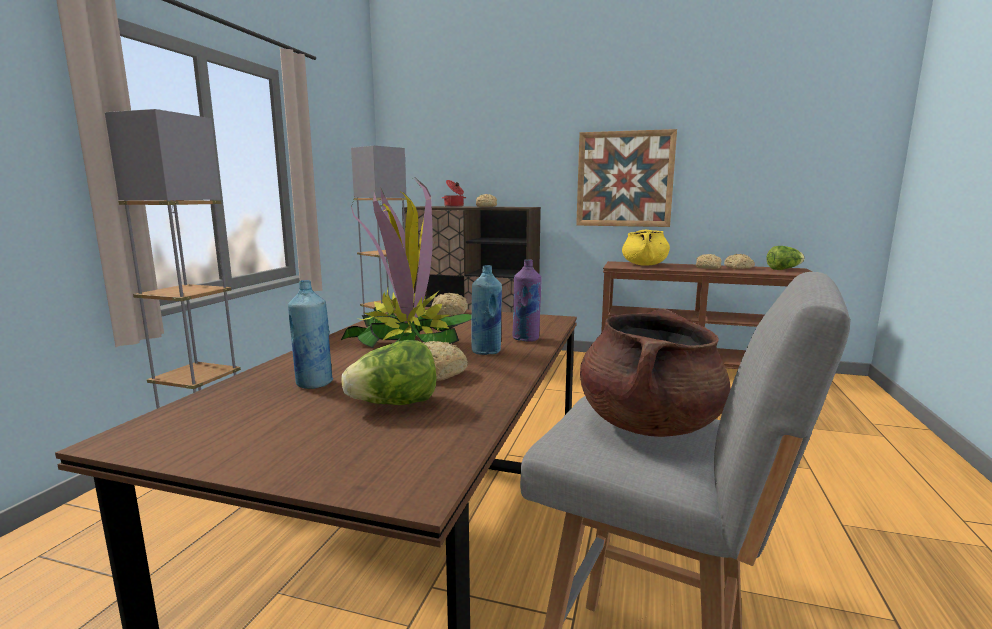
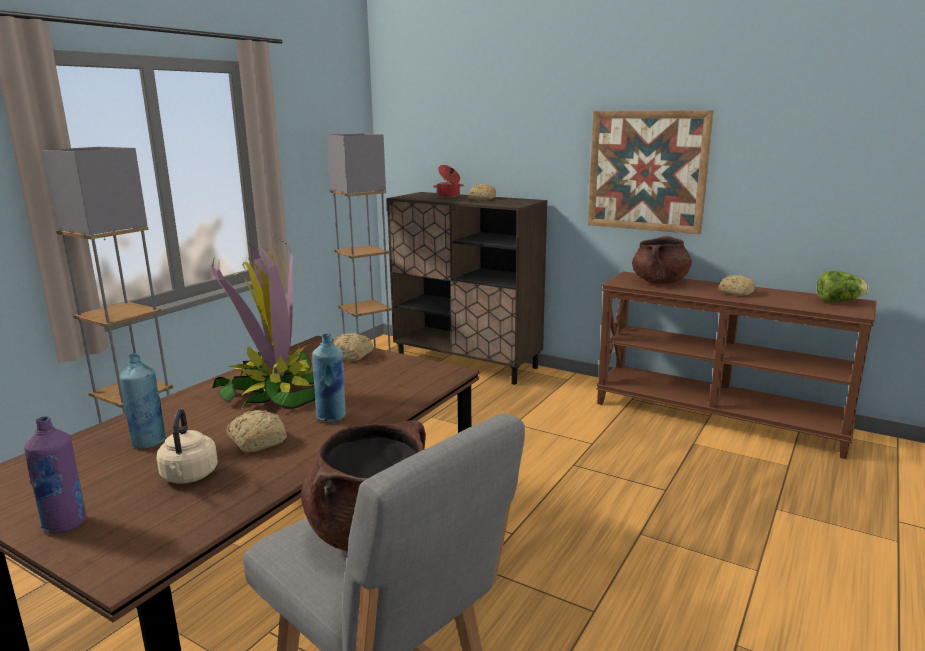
camera: 15 degrees right, 5 degrees up
lettuce [341,340,436,405] -> beige kettle [157,409,218,484]
purple bottle [512,259,542,342] -> purple bottle moved to [24,416,86,534]
yellow cooking pot [622,230,670,266] -> brown cooking pot [632,236,692,284]
bread [724,254,755,269] -> none

